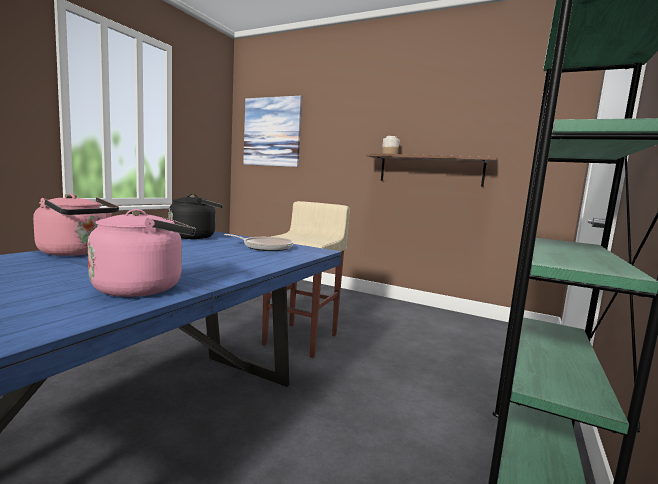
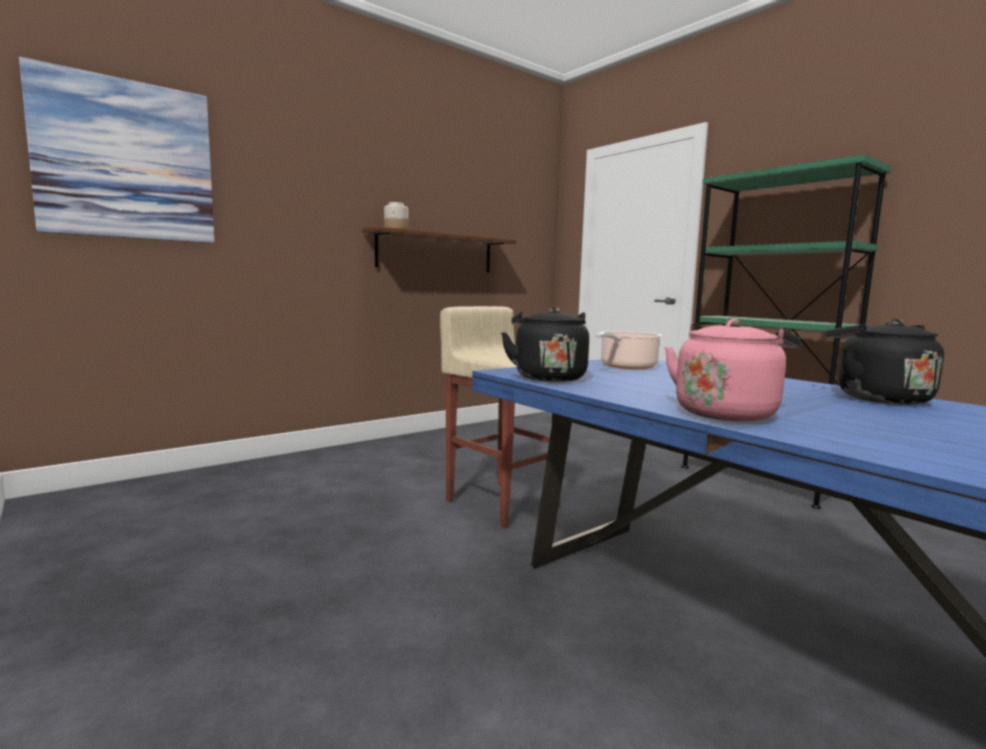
camera: 65 degrees left, 0 degrees up
pink kettle [88,209,196,297] -> black kettle [826,319,944,405]
frying pan [224,234,293,251] -> cooking pot [595,331,663,369]

